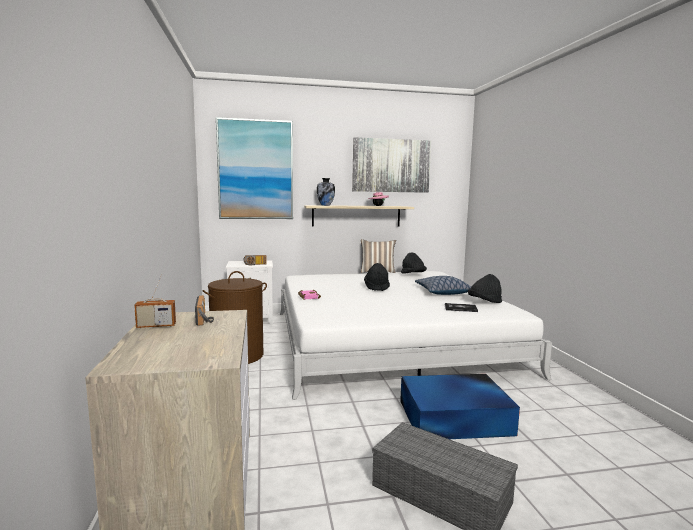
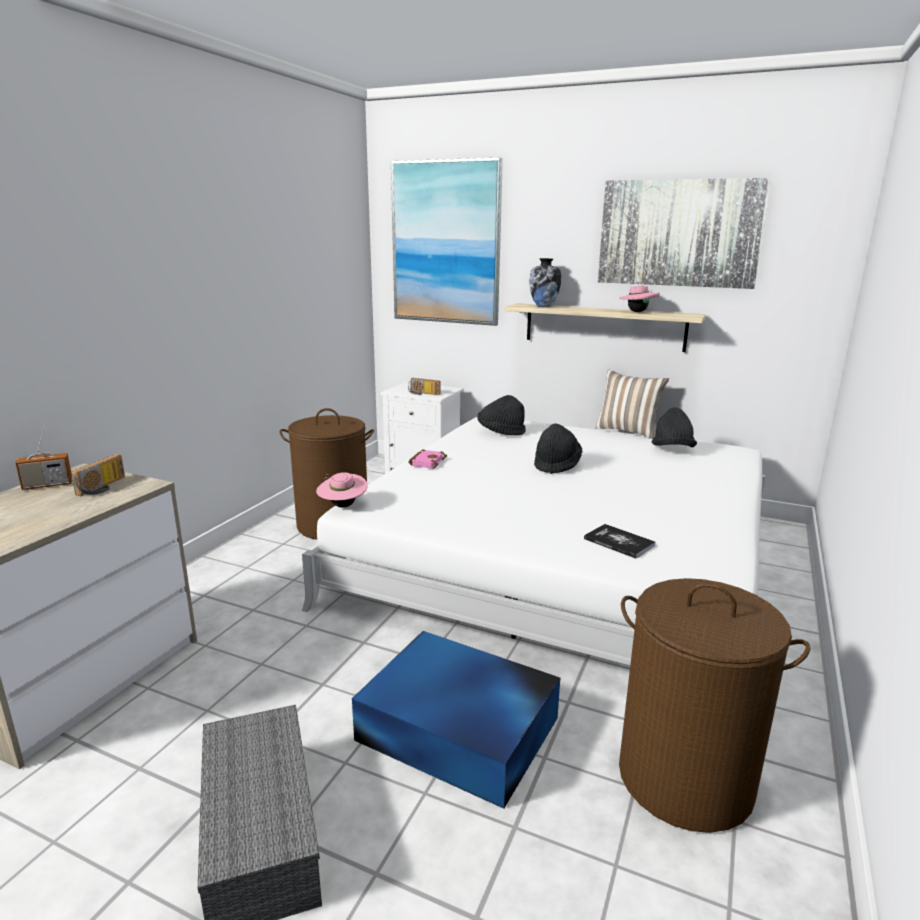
camera: 35 degrees right, 10 degrees up
radio [134,274,176,328] -> radio turned 45 degrees counterclockwise [15,422,72,490]
pillow [415,276,471,295] -> none
black hat [468,274,502,303] -> black hat moved to [478,395,526,436]
none -> pink hat [316,472,367,508]
none -> brown laundry basket [619,578,810,833]

